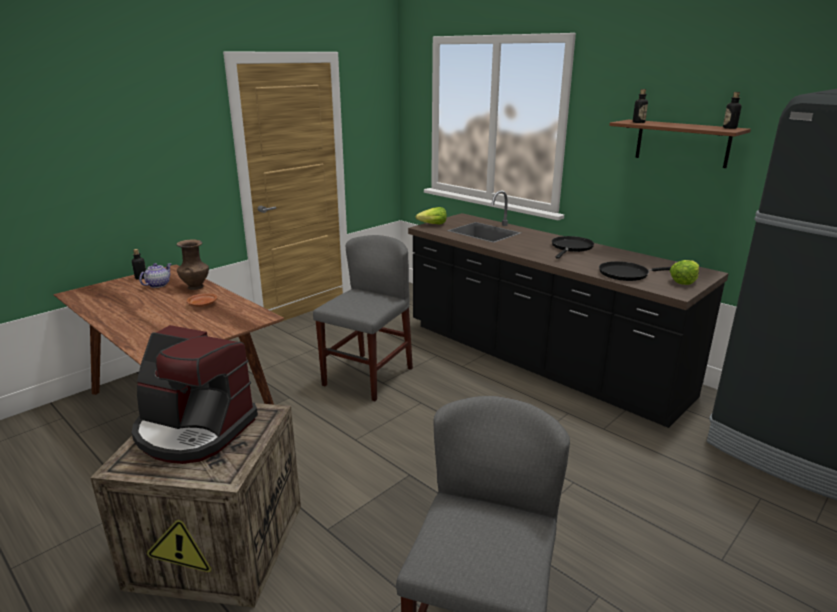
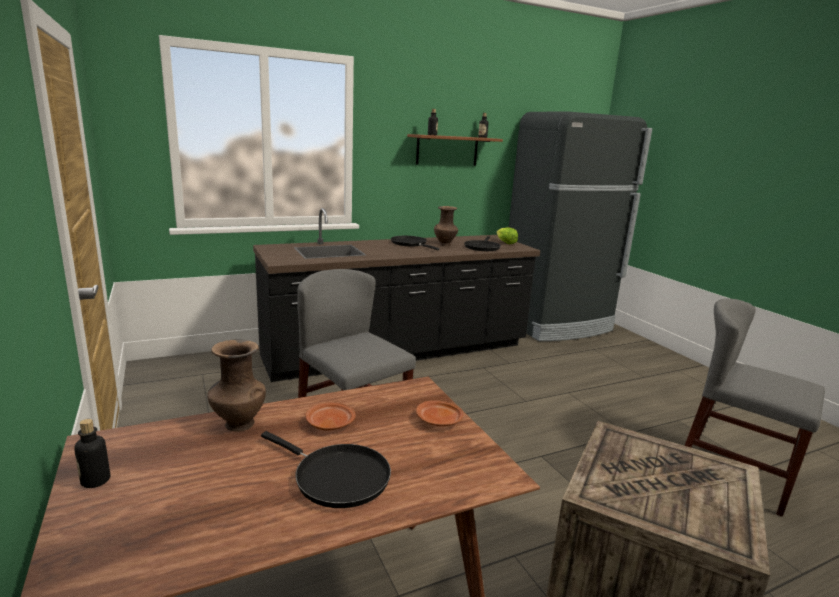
camera: 70 degrees left, 5 degrees down
coffee machine [131,325,258,464] -> none
teapot [139,263,171,288] -> none
lettuce [416,207,447,224] -> none
none -> black frying pan [261,431,391,508]
none -> brown plate [416,400,463,426]
none -> brown vase [434,206,458,246]

